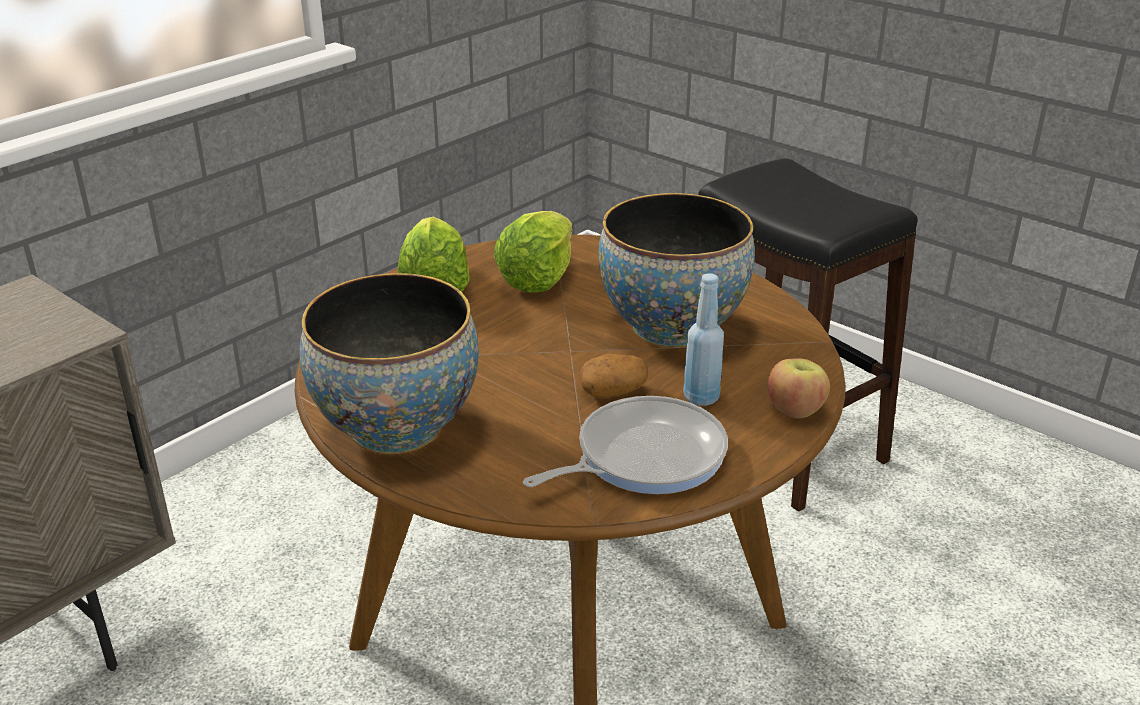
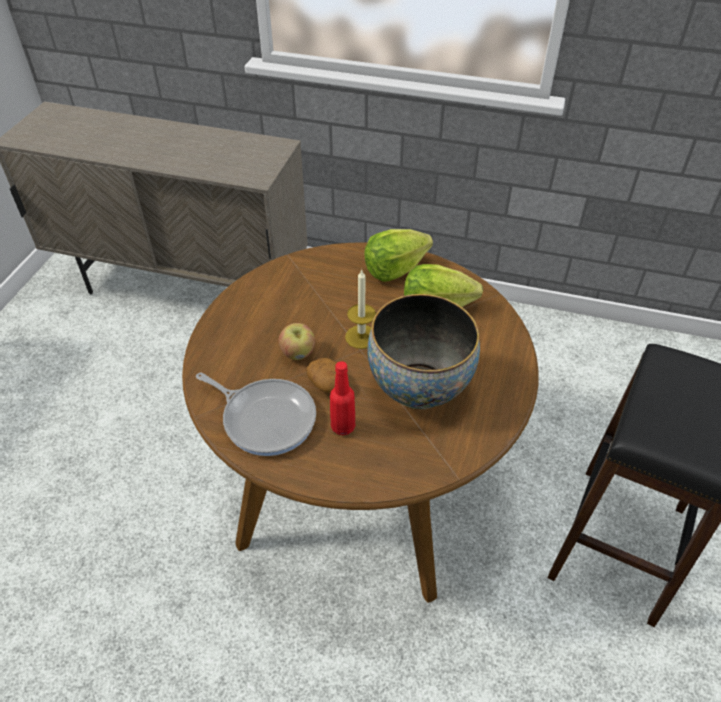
camera: 65 degrees right, 15 degrees up
bowl [300,273,479,454] -> none
blue bottle [683,273,724,406] -> red bottle [330,361,355,435]
apple [768,358,830,418] -> apple moved to [279,323,315,360]
none -> candle [345,269,376,349]

